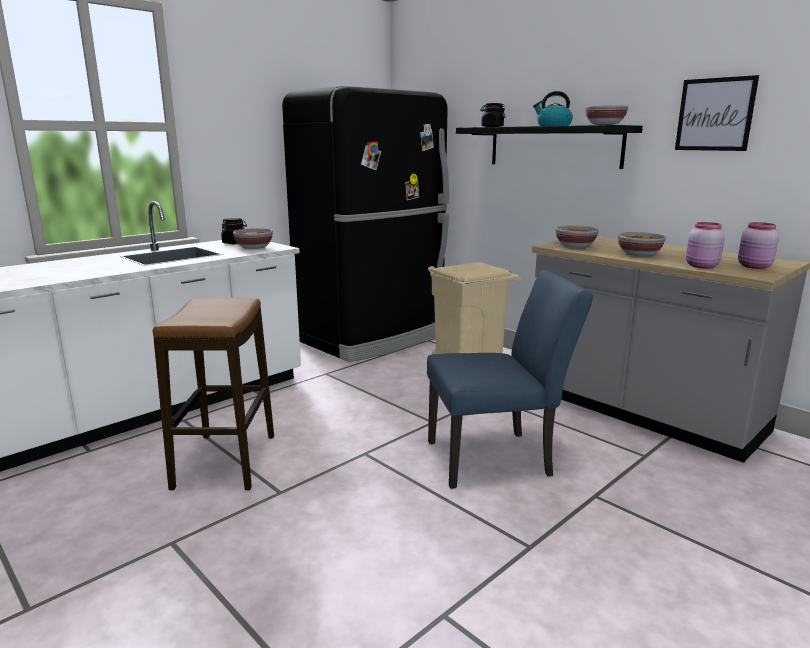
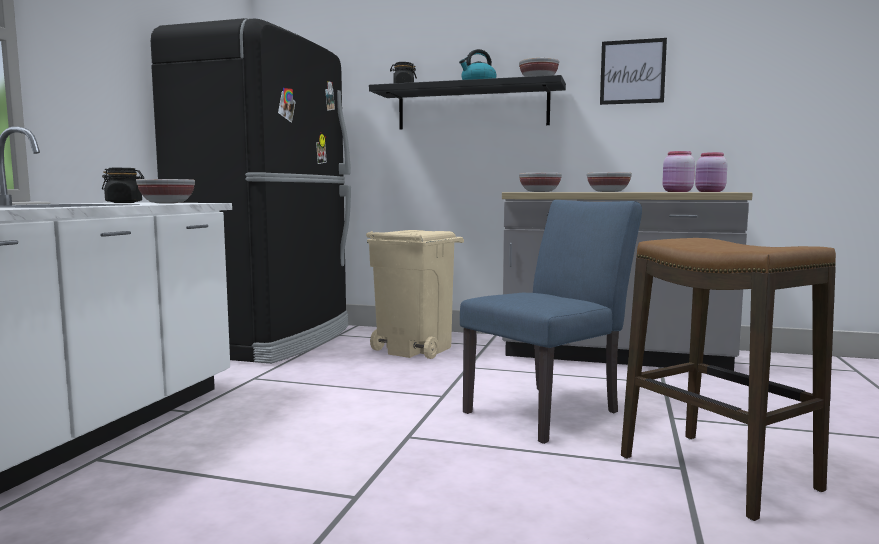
camera: 30 degrees left, 10 degrees down
stool [153,298,274,490] -> stool moved to [621,238,836,521]

